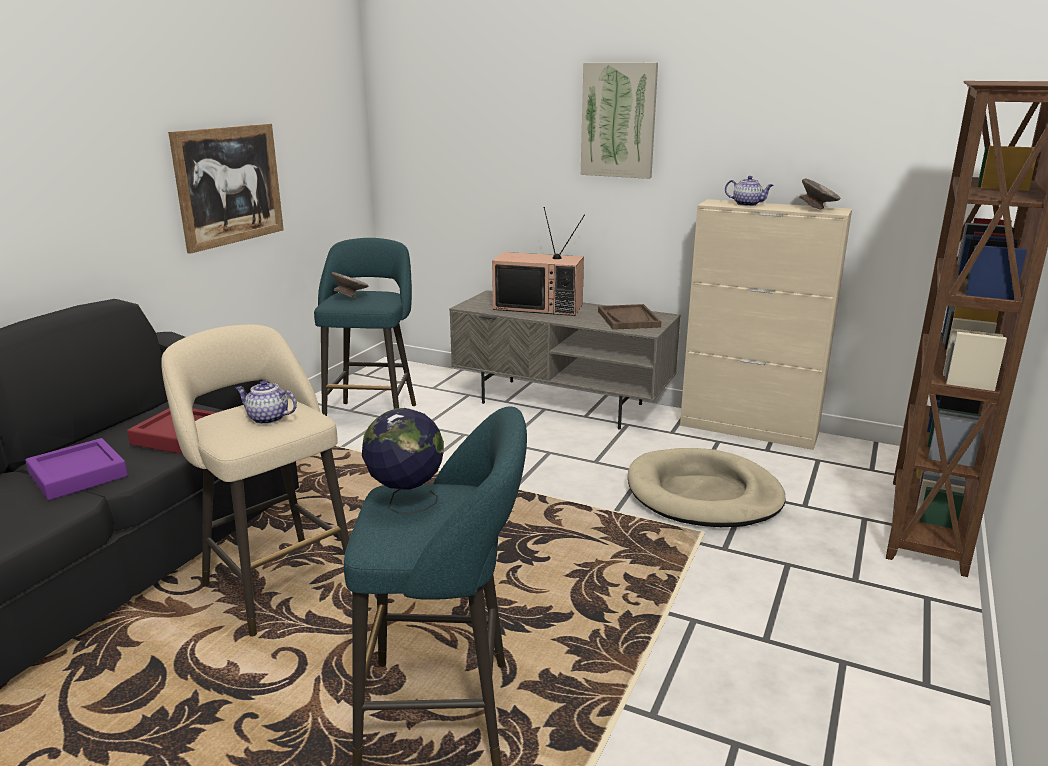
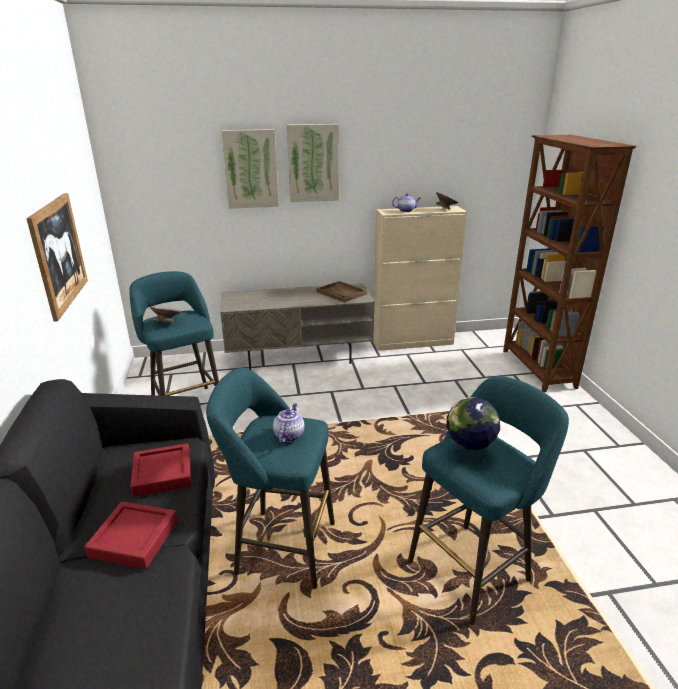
camera: 35 degrees left, 5 degrees up
purple tray [25,438,128,500] -> red tray [84,501,178,569]
beige stool [161,325,349,636] -> turquoise stool [206,368,335,589]
teapot [235,380,297,424] -> teapot turned 120 degrees clockwise [273,403,304,443]
television [492,207,585,316] -> none
beige dog bed [628,448,786,527] -> none
none -> picture [221,129,279,209]

